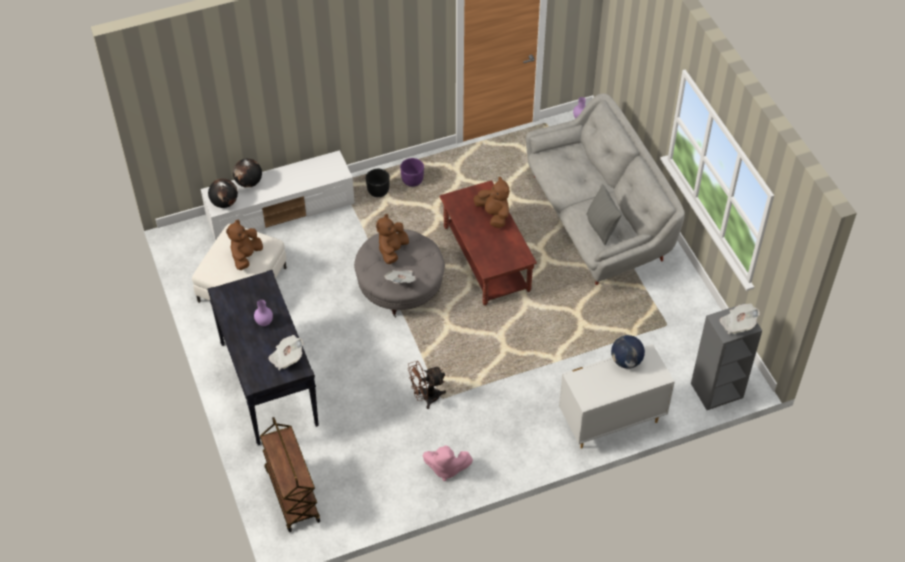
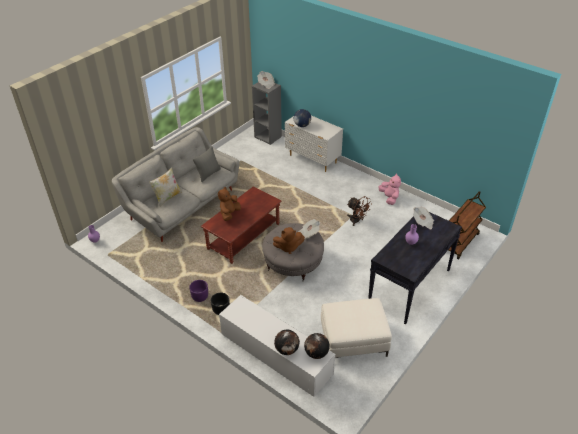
camera: 120 degrees left, 10 degrees down
brown plush toy [226,220,263,270] -> none
none -> pillow [149,167,182,207]

